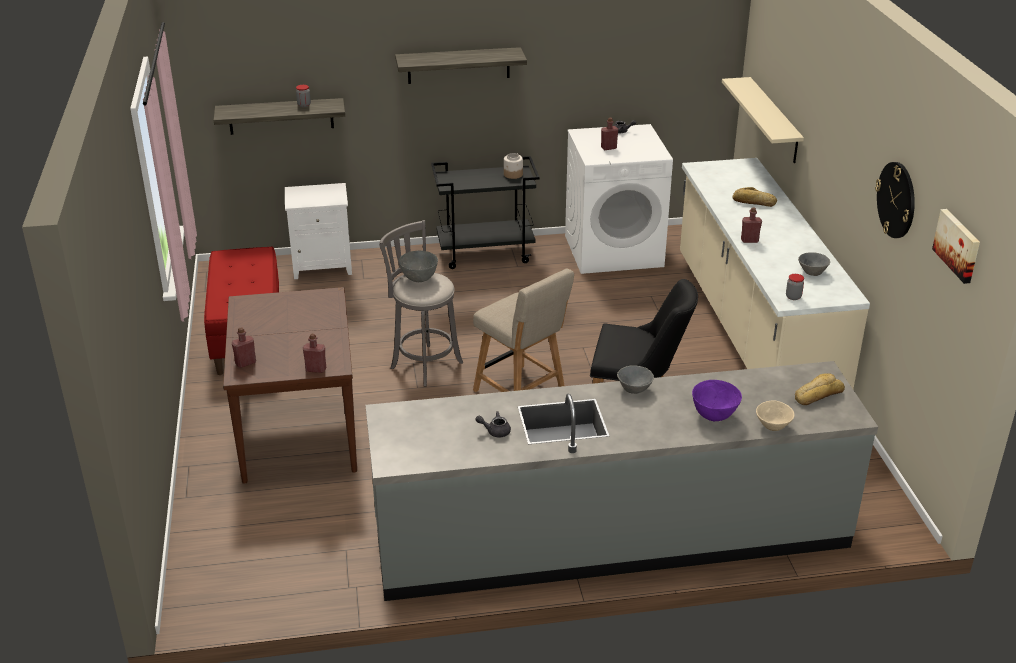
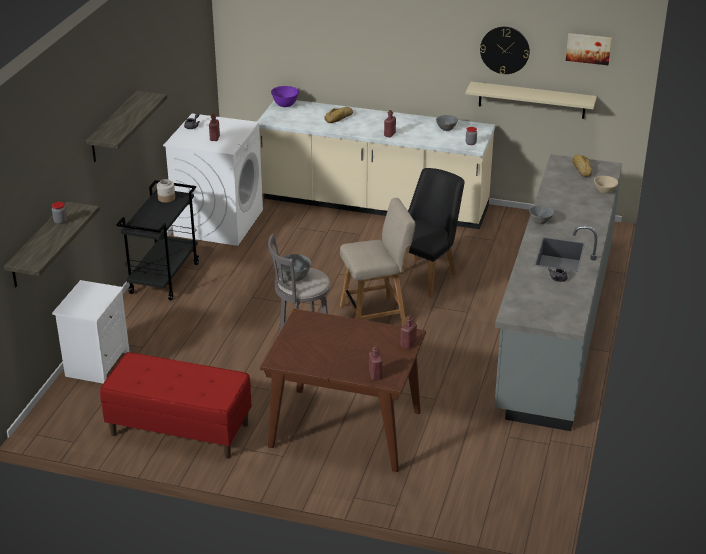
camera: 65 degrees left, 0 degrees up
purple bowl [692,380,742,421] -> purple bowl moved to [271,86,299,107]
beige shelf [722,77,804,163] -> beige shelf moved to [466,82,597,119]

